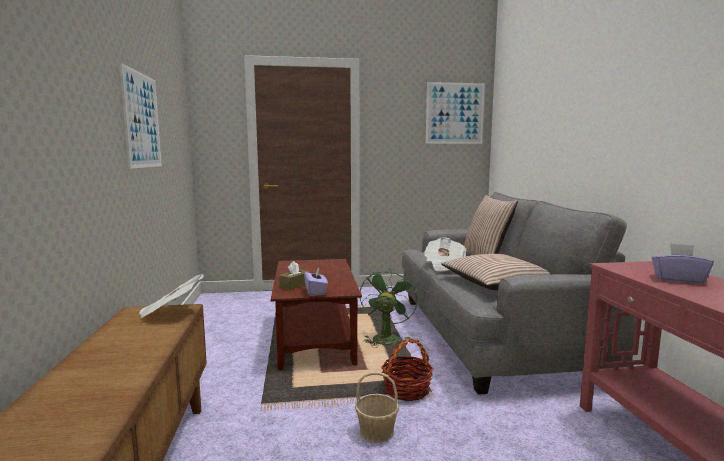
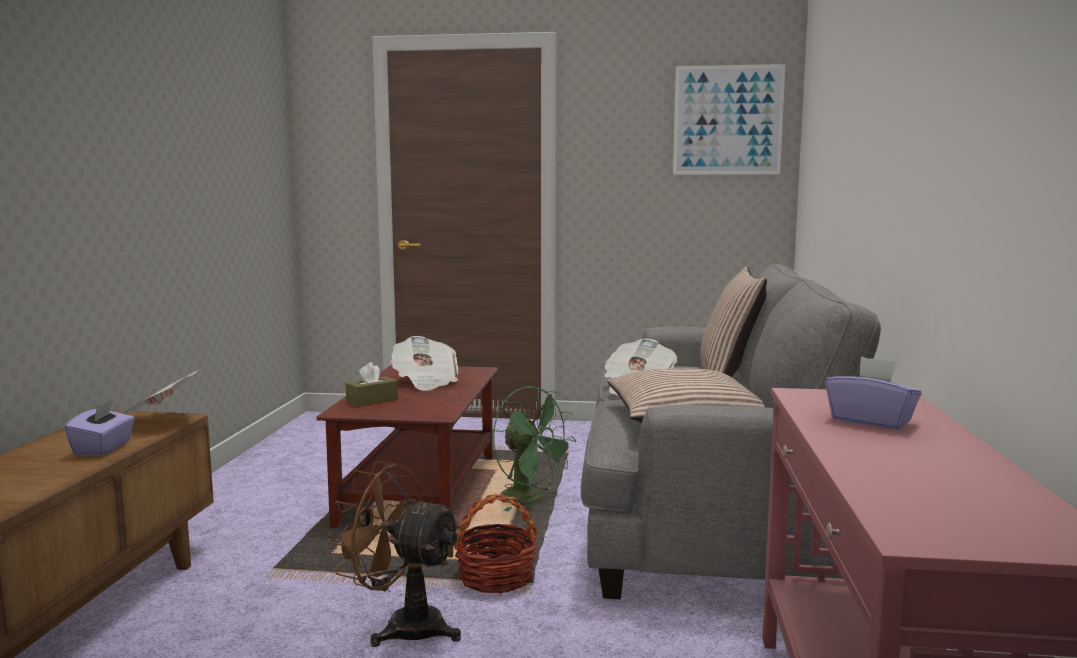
camera: 15 degrees right, 0 degrees up
picture [119,63,162,169] -> none
purple tissue box [304,268,328,296] -> purple tissue box moved to [64,399,135,456]
basket [355,372,399,443] -> brown fan [328,461,462,647]
green fan [360,269,417,348] -> green fan turned 105 degrees clockwise [493,386,576,511]
none -> newspaper [390,336,458,391]

